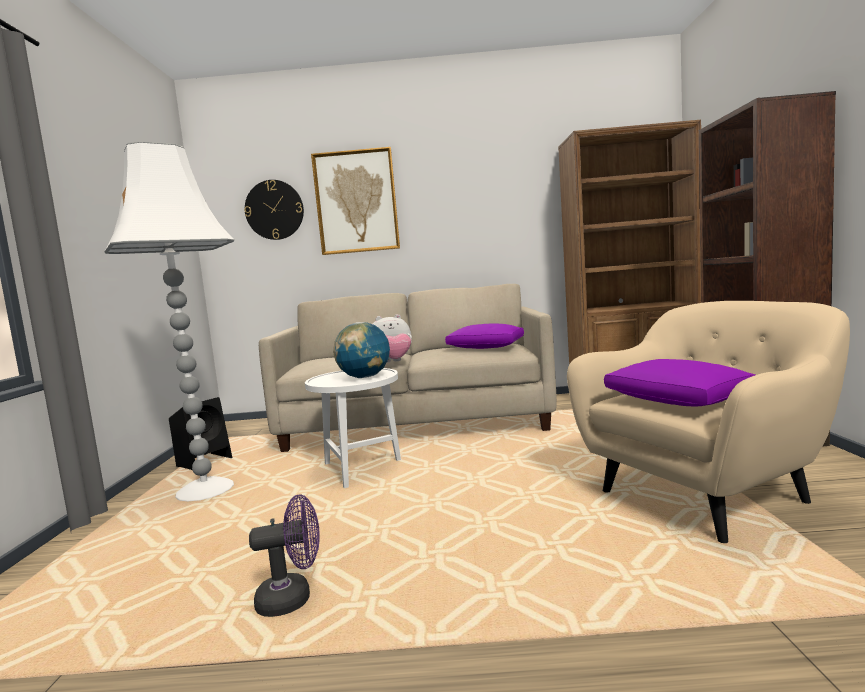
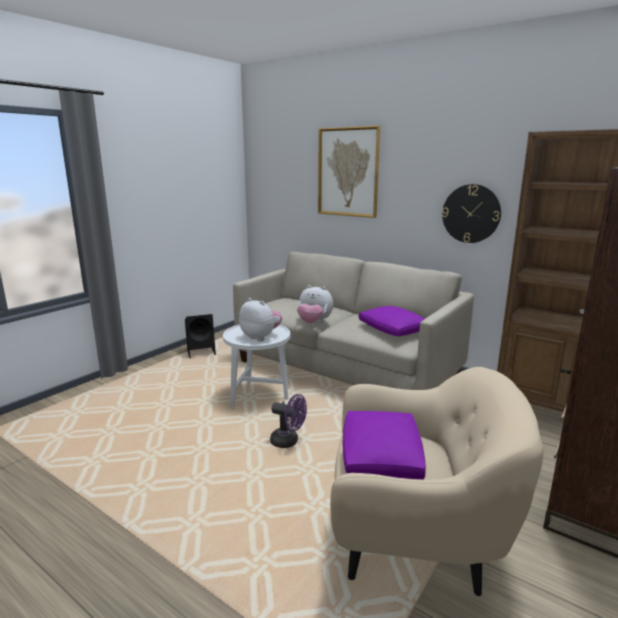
camera: 35 degrees right, 10 degrees up
white floor lamp [104,141,234,501] -> none
wall clock [244,180,304,240] -> wall clock moved to [442,184,501,243]
purple fan [249,494,320,617] -> purple fan moved to [270,394,307,448]
globe [333,322,390,378] -> plush toy [239,298,282,341]

